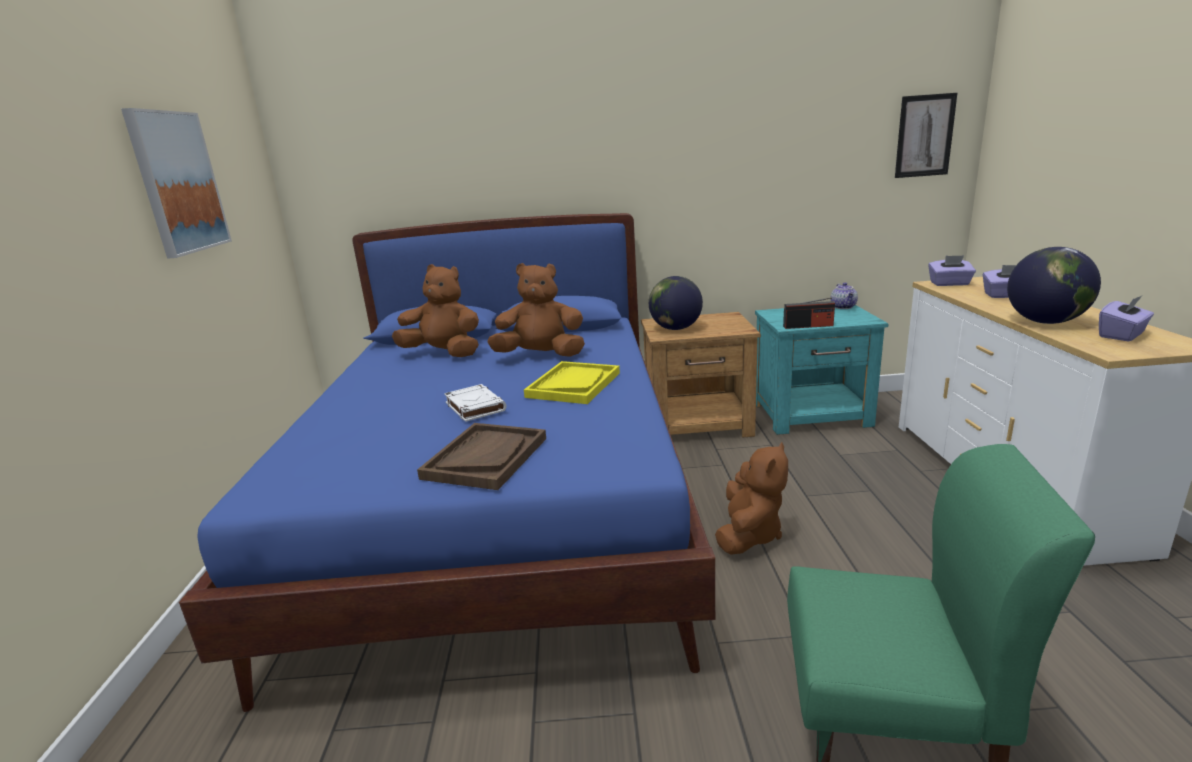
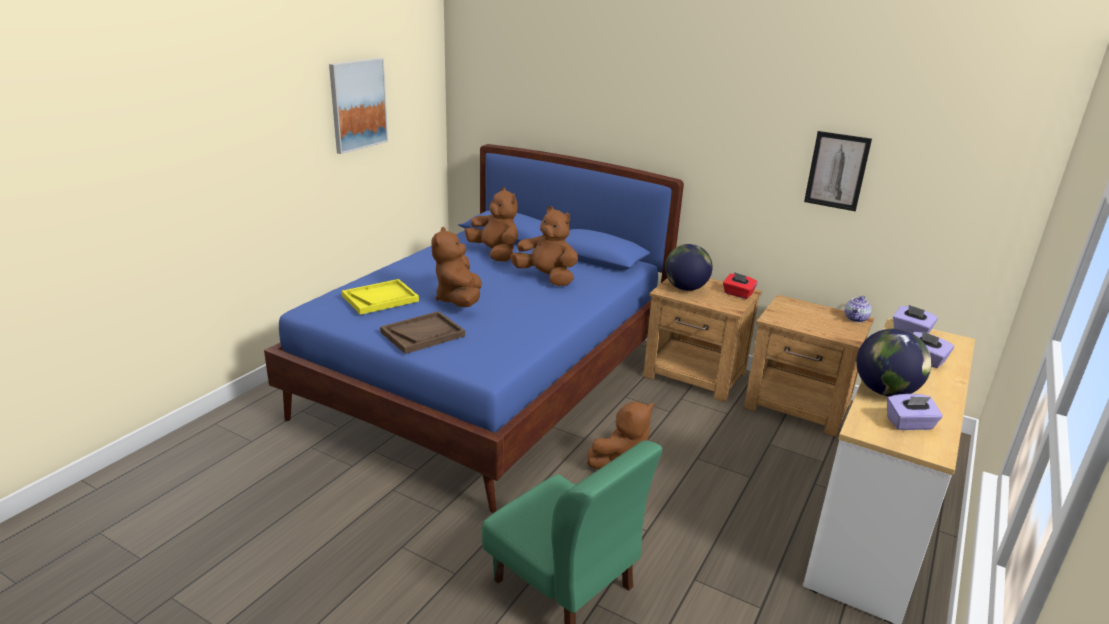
camera: 30 degrees right, 5 degrees up
white book [444,384,506,422] -> brown plush toy [431,227,482,307]
yellow tray [524,361,620,404] -> yellow tray moved to [342,279,419,315]
turquoise nightstand [755,305,888,435] -> brown nightstand [744,295,874,437]
radio [783,297,835,329] -> none
picture [895,93,957,178] -> picture moved to [804,131,872,211]
none -> red tissue box [723,272,758,299]

